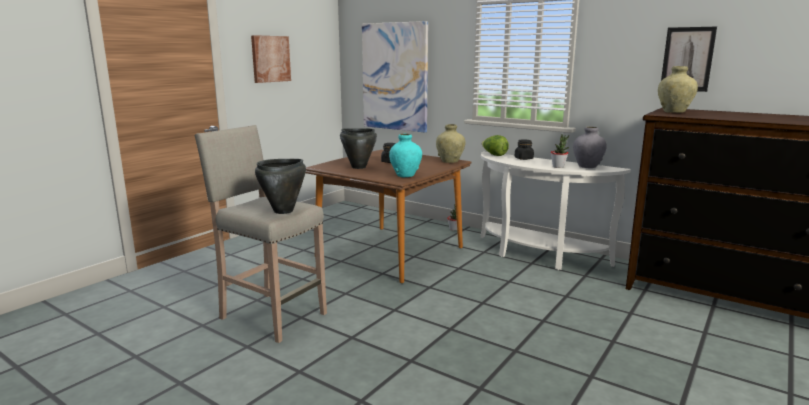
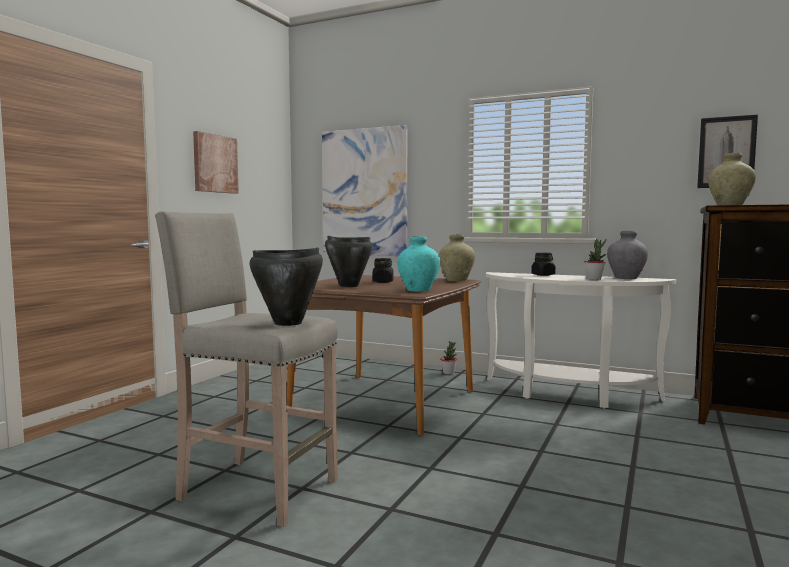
camera: 10 degrees left, 10 degrees down
lettuce [481,135,509,156] -> none

